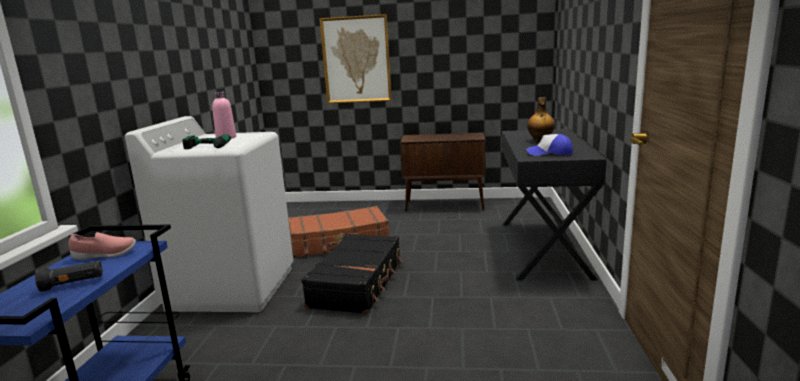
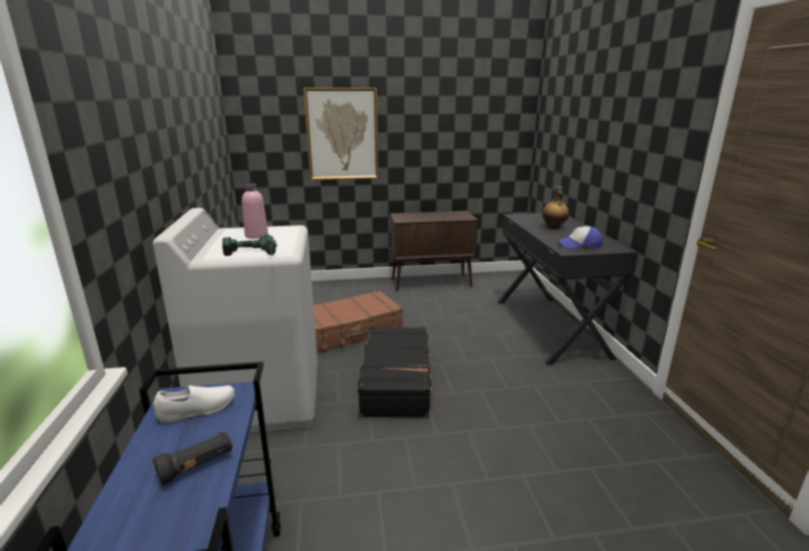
camera: 15 degrees left, 5 degrees up
pink shoe [68,232,136,260] -> white shoe [153,385,235,423]

